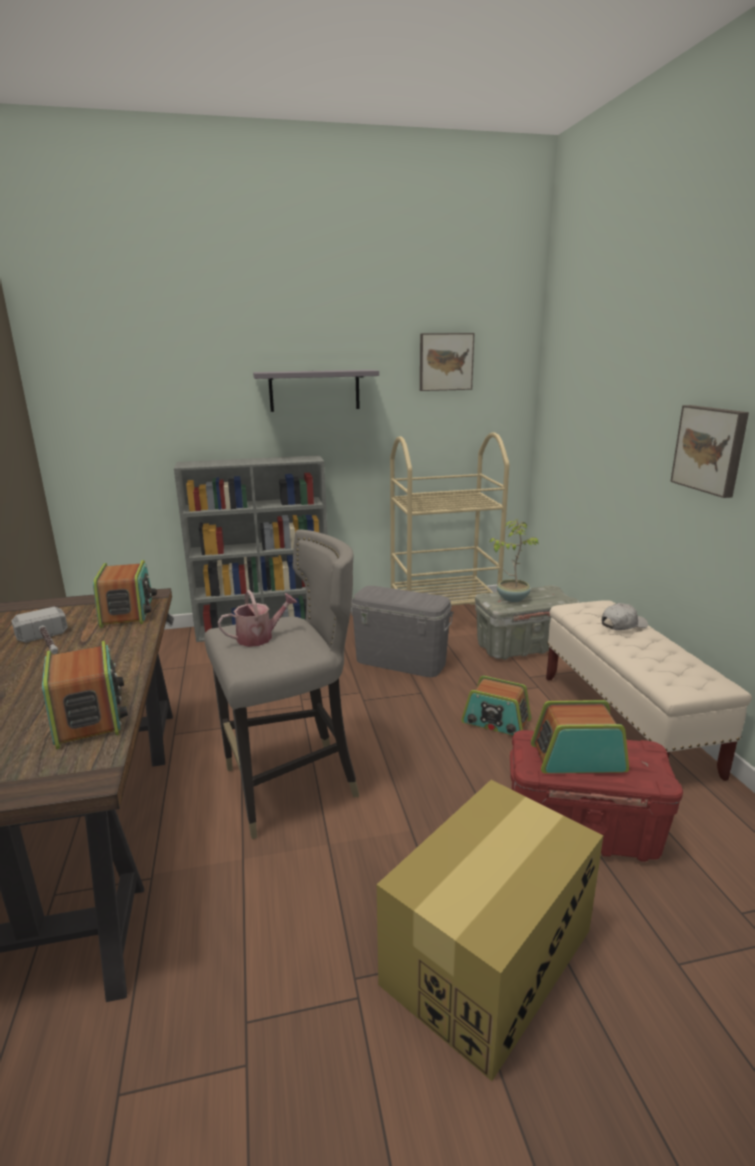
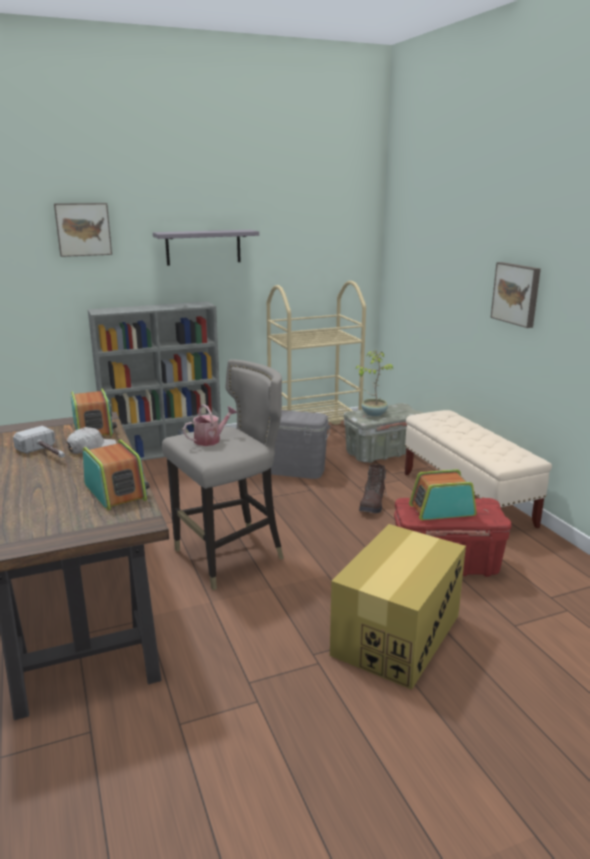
camera: 10 degrees left, 0 degrees up
picture [420,333,475,391] -> picture moved to [54,203,112,257]
radio [461,676,531,736] -> brown boot [359,464,386,513]
white cap [602,603,648,630] -> white cap moved to [67,427,116,454]

